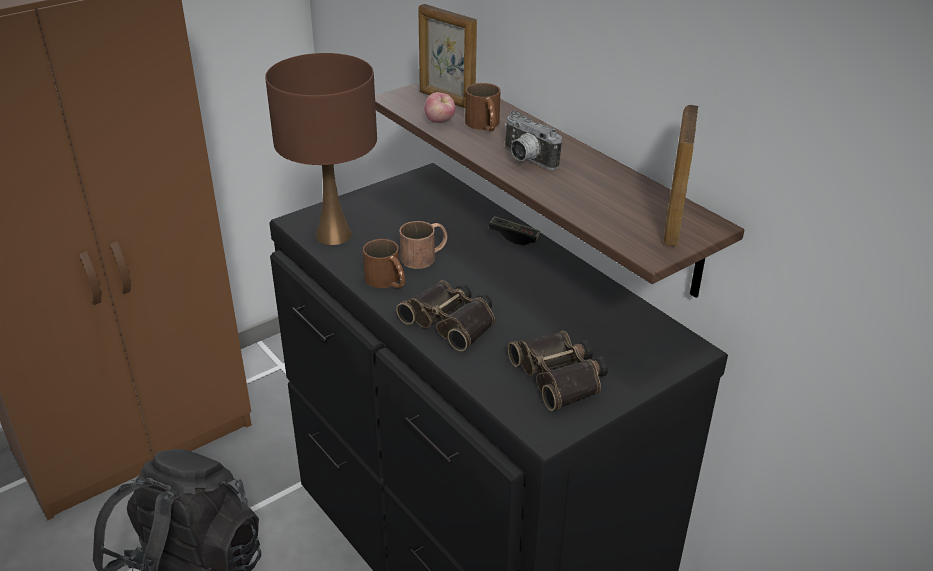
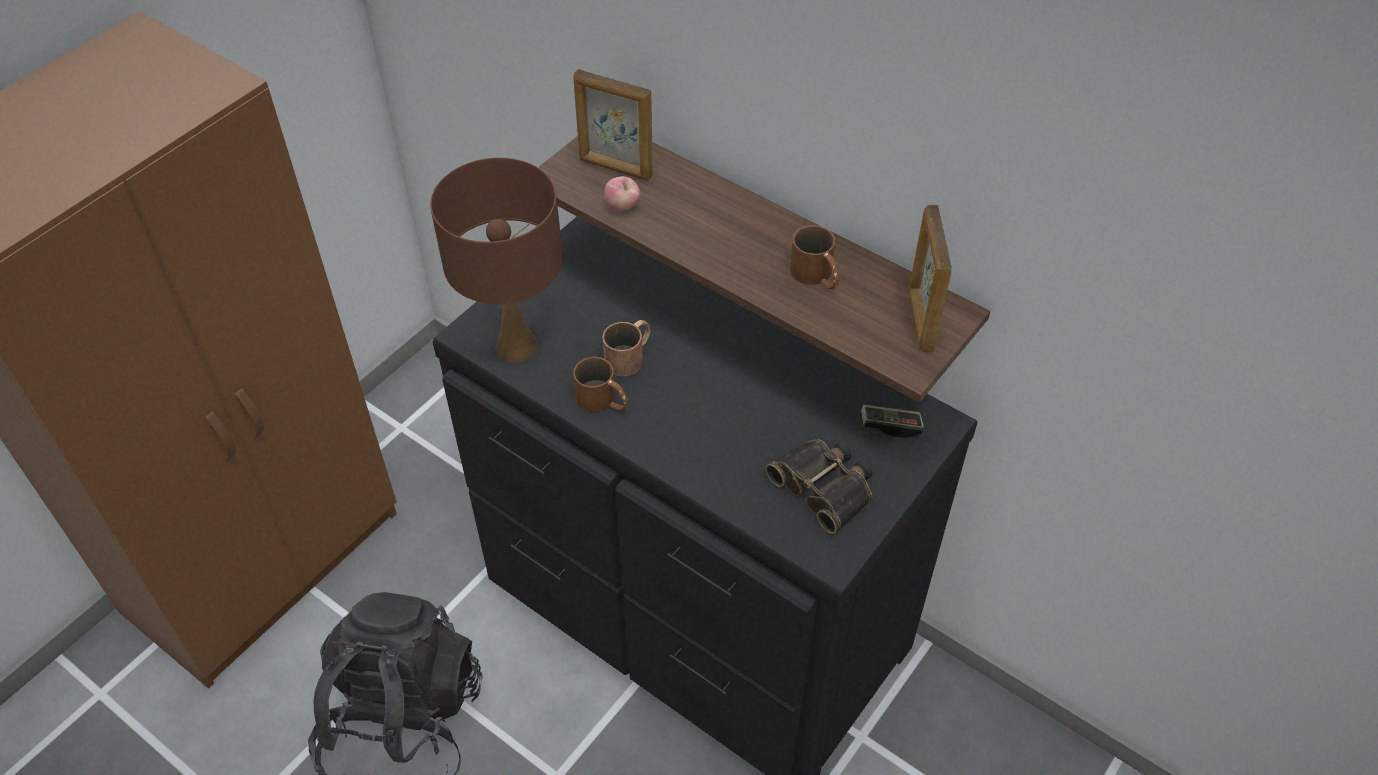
camera: 15 degrees left, 15 degrees up
binoculars [396,280,495,351] -> none
brown mug [465,83,500,132] -> brown mug moved to [790,225,839,289]
game controller [488,216,540,245] -> game controller moved to [861,405,924,438]
camera [504,111,562,170] -> none

